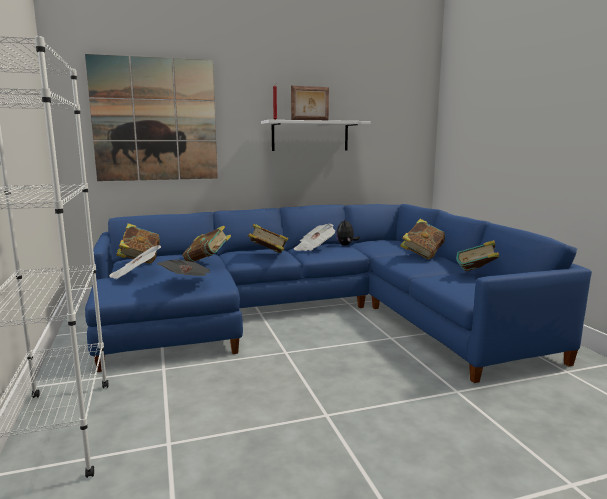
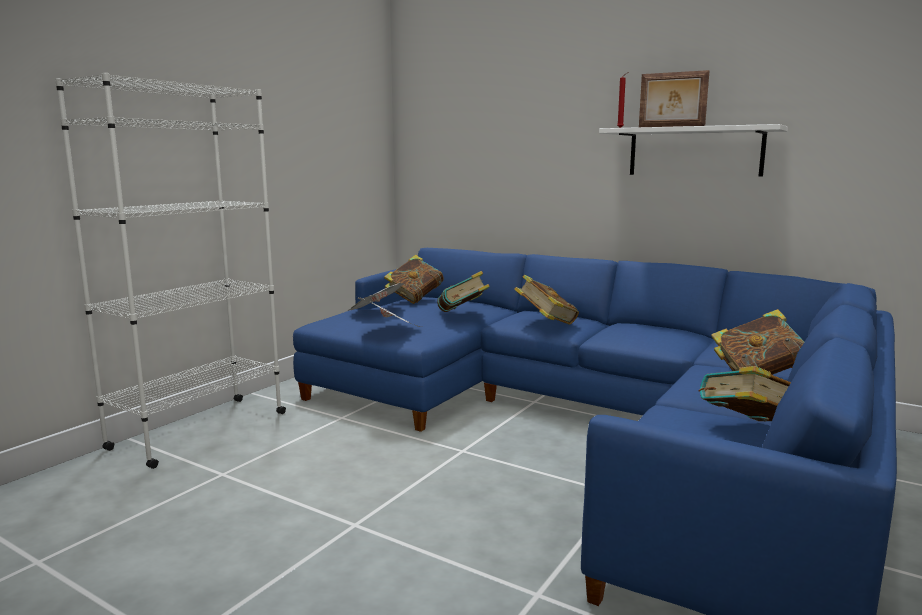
camera: 50 degrees right, 0 degrees up
picture [85,54,218,181] -> none
newspaper [294,224,335,251] -> none
plush toy [336,218,360,245] -> none

